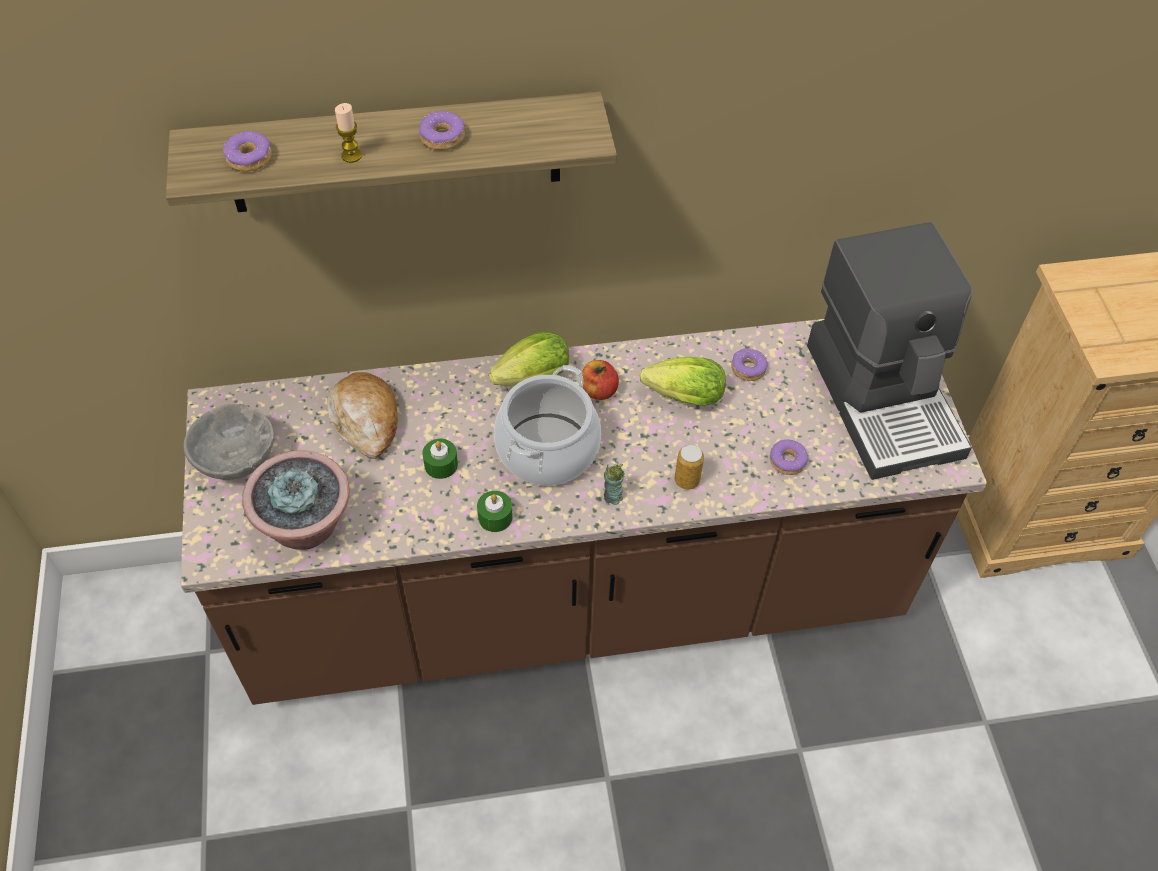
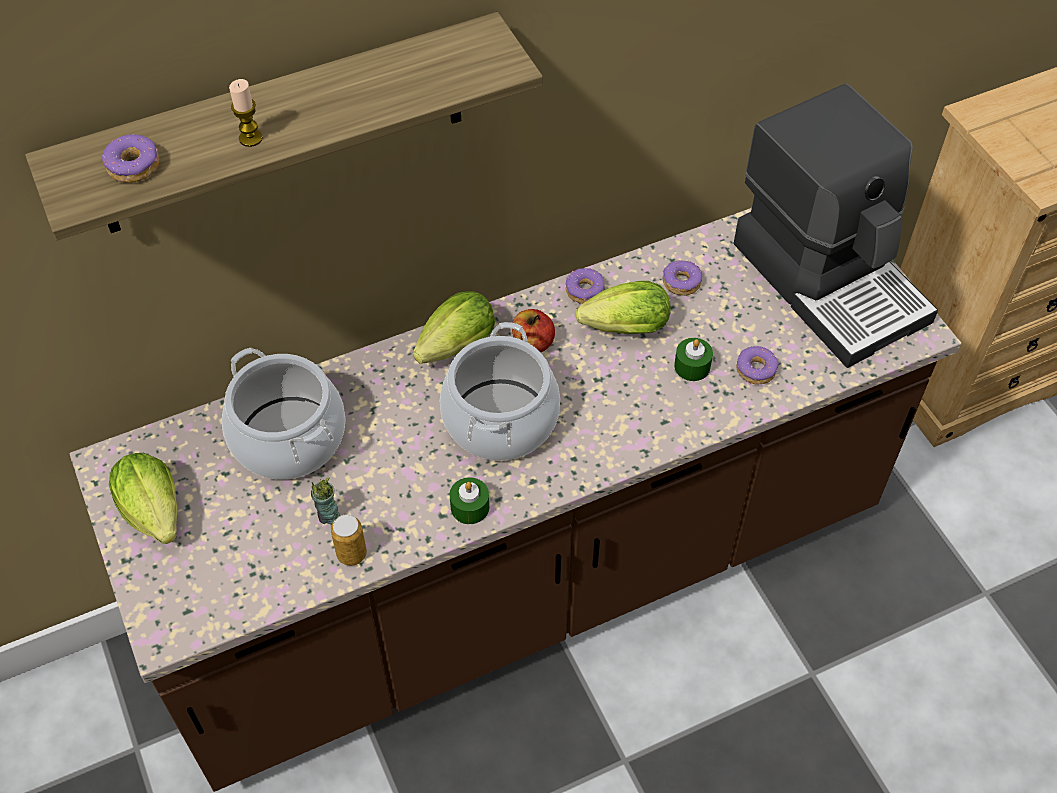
camera: 15 degrees left, 0 degrees up
grey bowl [184,404,274,480] -> lettuce [109,453,178,544]
potted plant [242,450,349,550] -> none
bread [327,372,398,459] -> cooking pot [222,348,346,480]
donut [419,111,465,150] -> donut moved to [565,268,605,304]
green candle [422,439,458,479] -> green candle moved to [674,338,713,381]
cup [604,464,625,505] -> cup moved to [311,478,340,524]
can [675,444,704,490] -> can moved to [331,514,367,566]

